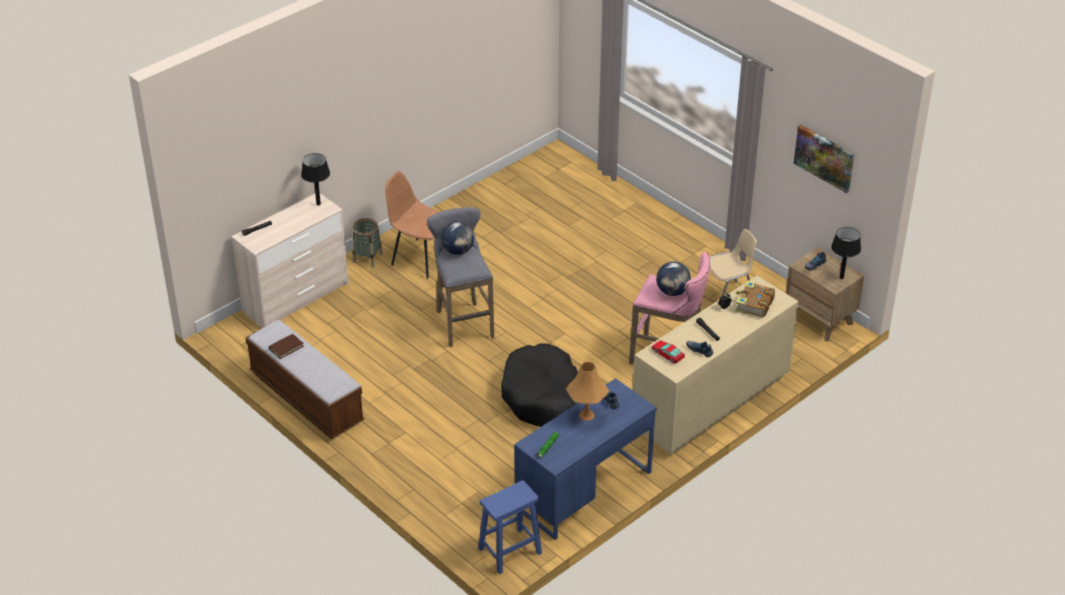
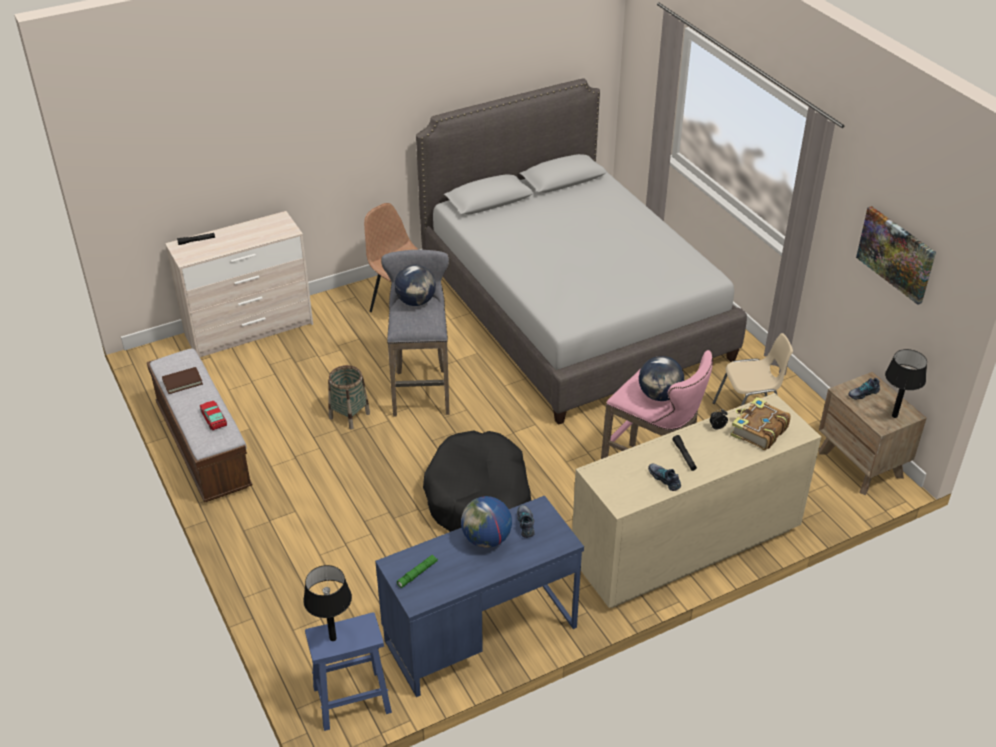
camera: 15 degrees right, 0 degrees up
black table lamp [301,153,330,206] -> black table lamp moved to [303,565,352,641]
basket [352,218,383,267] -> basket moved to [328,365,370,430]
orange table lamp [566,362,609,421] -> globe [461,496,512,548]
toy car [652,340,685,364] -> toy car moved to [200,401,227,430]
none -> grey bed [416,78,747,425]

